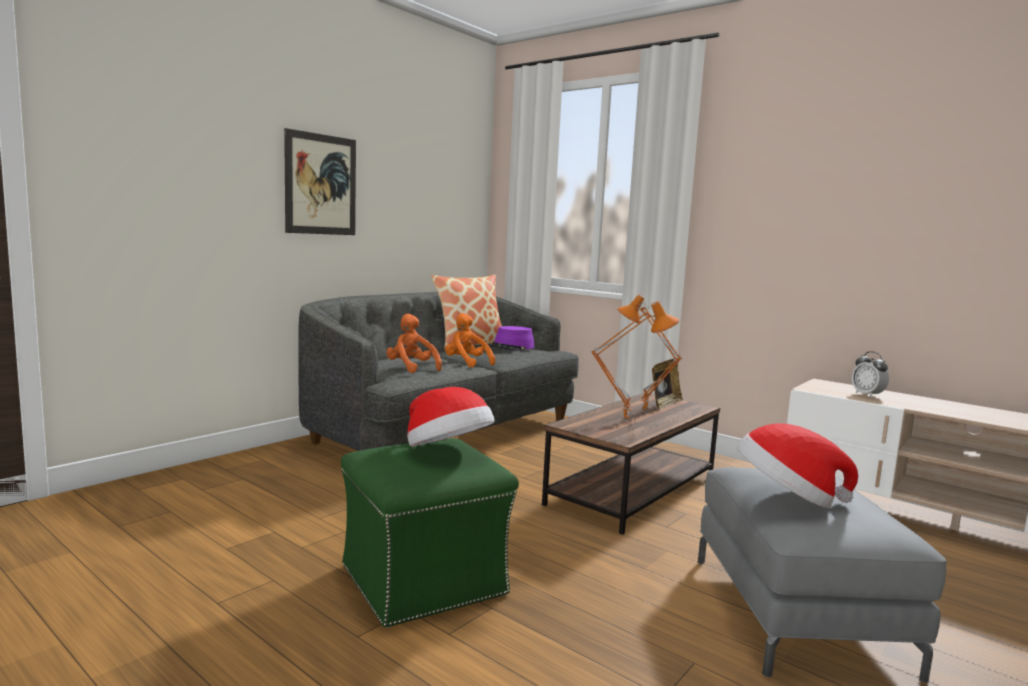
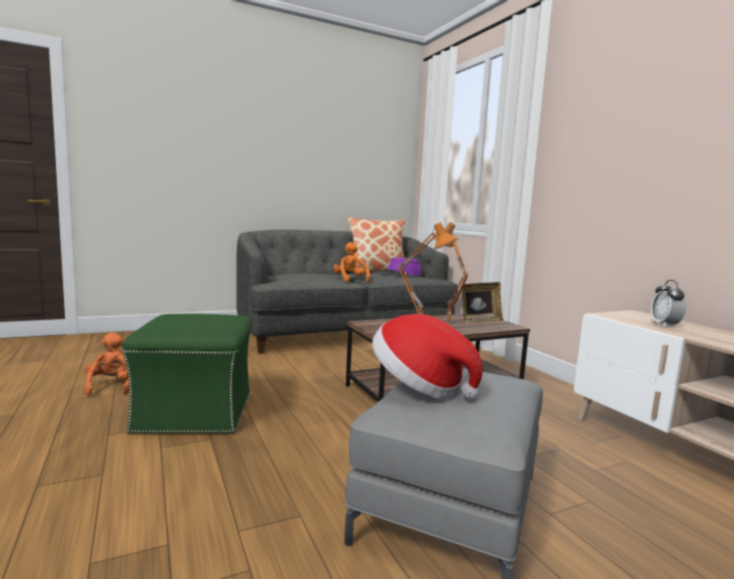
camera: 25 degrees right, 0 degrees up
picture [284,128,356,235] -> none
orange plush toy [386,314,442,373] -> orange plush toy moved to [84,332,129,395]
hat [407,387,495,447] -> none

